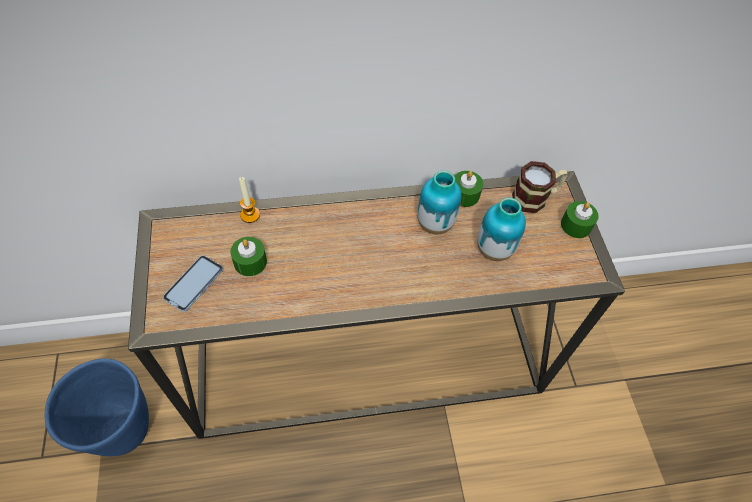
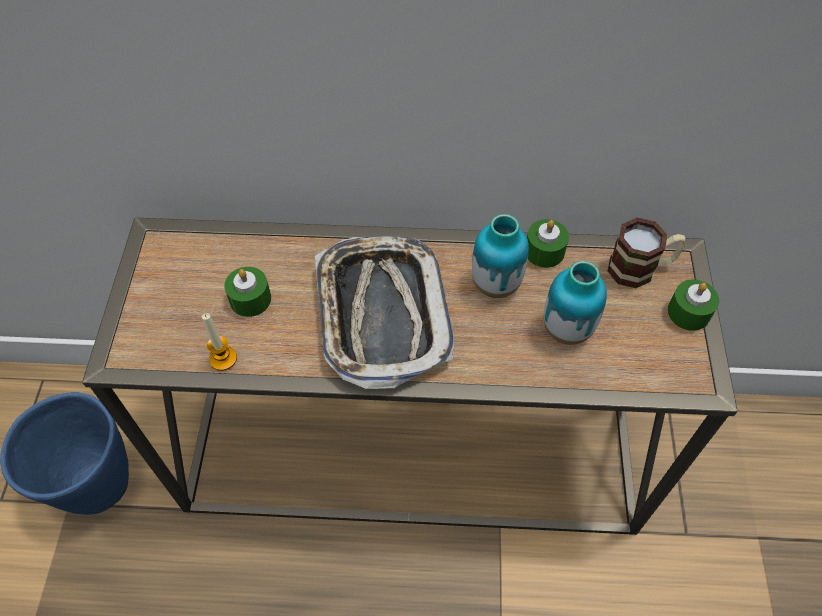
camera: 15 degrees right, 0 degrees up
phone [163,255,223,312] -> none
candle [239,177,260,223] -> candle moved to [202,314,237,371]
none -> tray [315,236,454,389]

